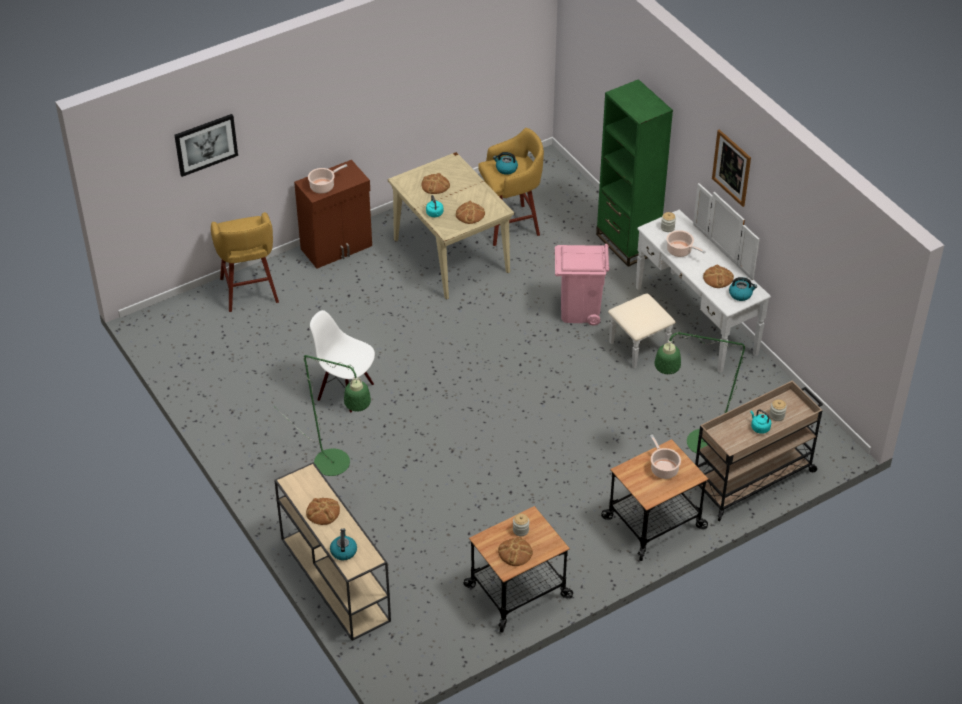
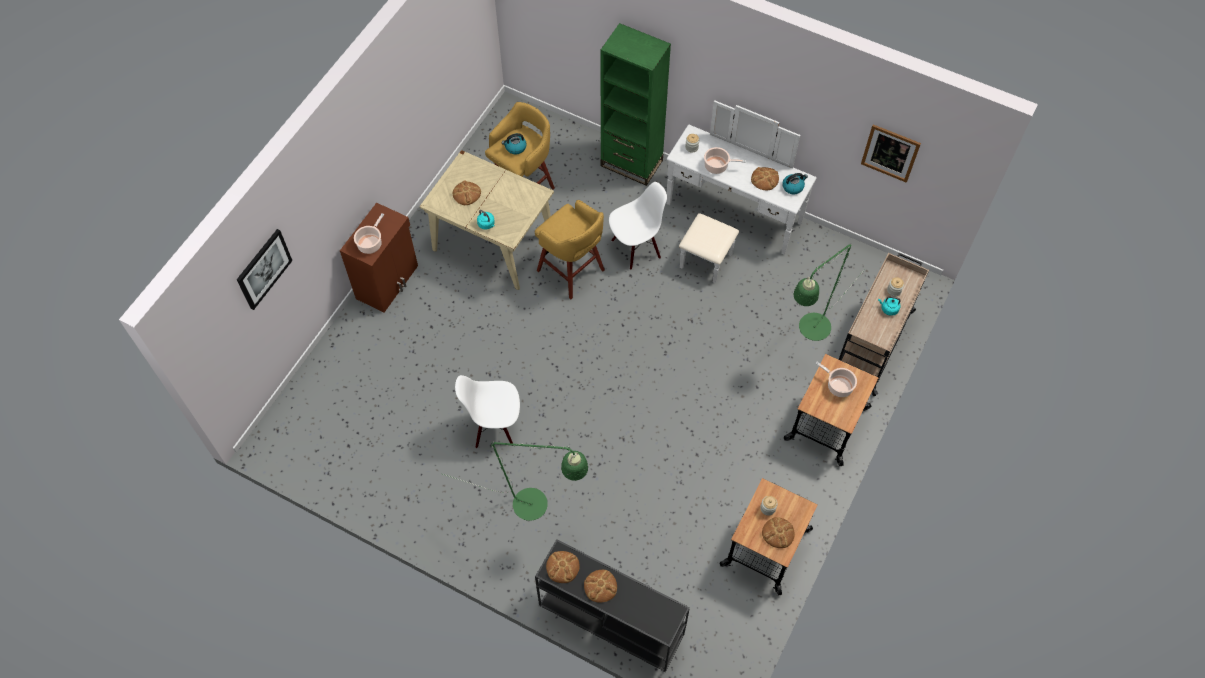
camera: 30 degrees left, 15 degrees up
yellow stool [211,212,279,312] -> yellow stool moved to [535,200,605,299]
beige console table [274,462,391,641] -> black console table [535,539,690,672]
kettle [330,529,357,561] -> none
bread [456,201,485,224] -> bread moved to [546,551,580,583]
pink trash can [555,244,610,326] -> white chair [609,182,667,270]
picture [712,130,751,207] -> picture moved to [861,124,921,183]

